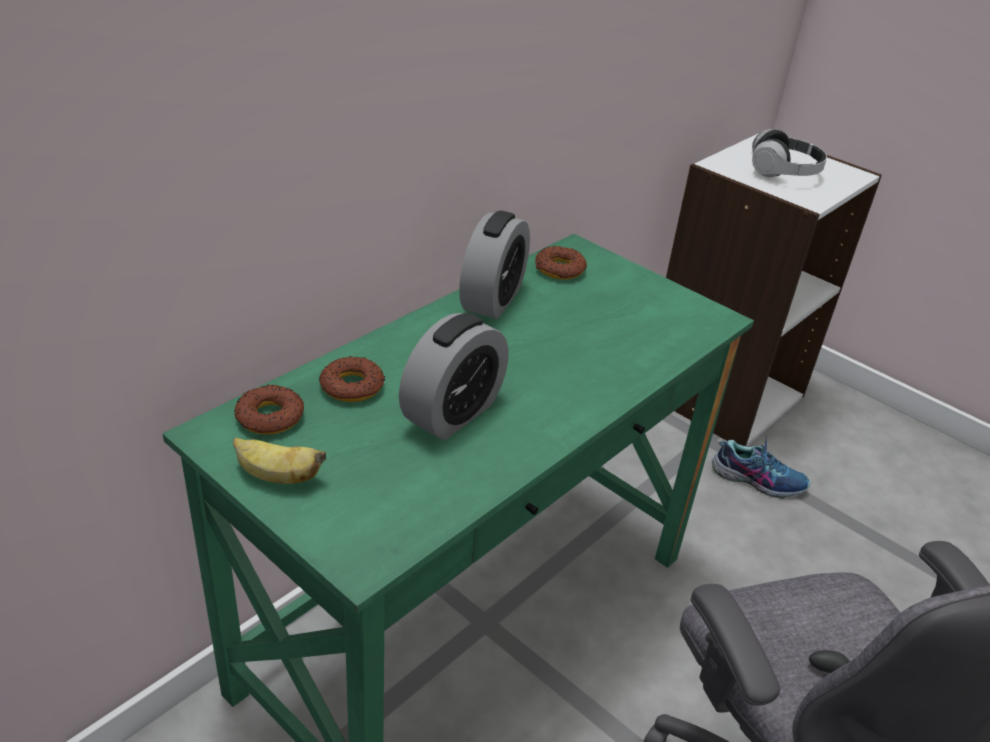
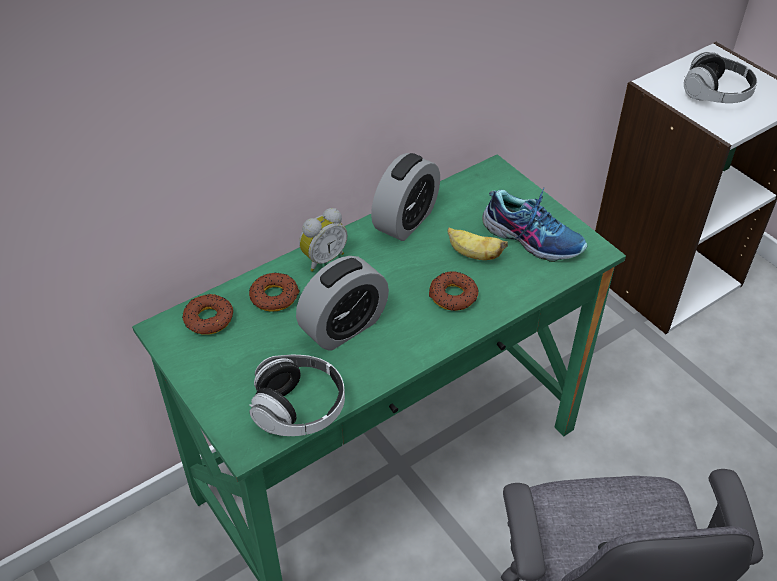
camera: 15 degrees right, 10 degrees up
banana [233,437,326,484] -> banana moved to [448,227,508,260]
donut [535,246,587,279] -> donut moved to [429,271,479,311]
shoe [712,436,810,499] -> shoe moved to [482,188,587,262]
none -> headphones [249,355,345,436]
none -> alarm clock [299,208,348,272]

